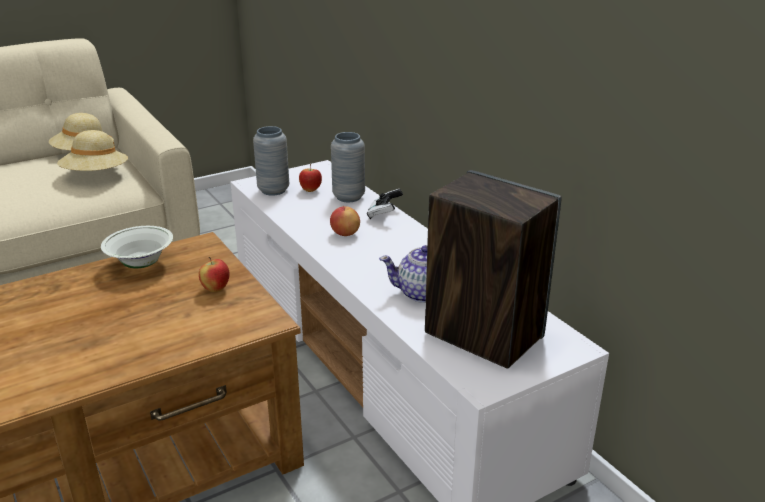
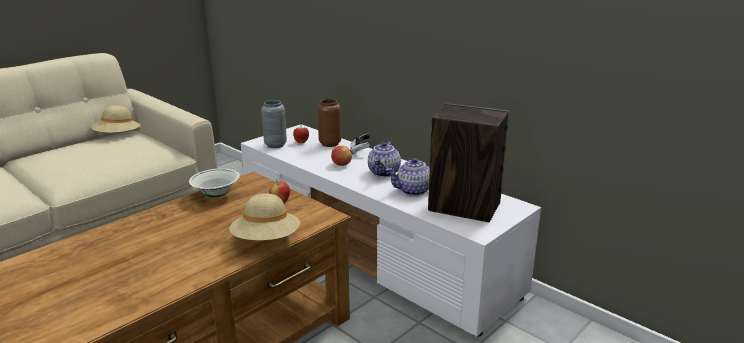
camera: 15 degrees left, 5 degrees down
beige hat [57,130,128,171] -> beige hat moved to [230,193,300,240]
grey vase [331,132,365,202] -> brown vase [317,99,341,147]
none -> teapot [368,141,401,177]

